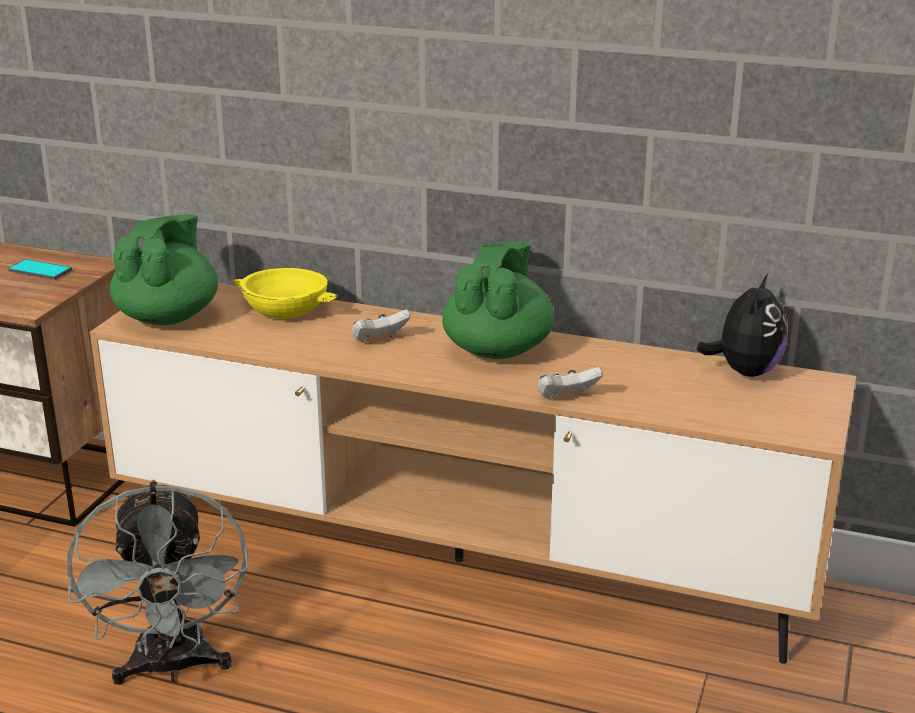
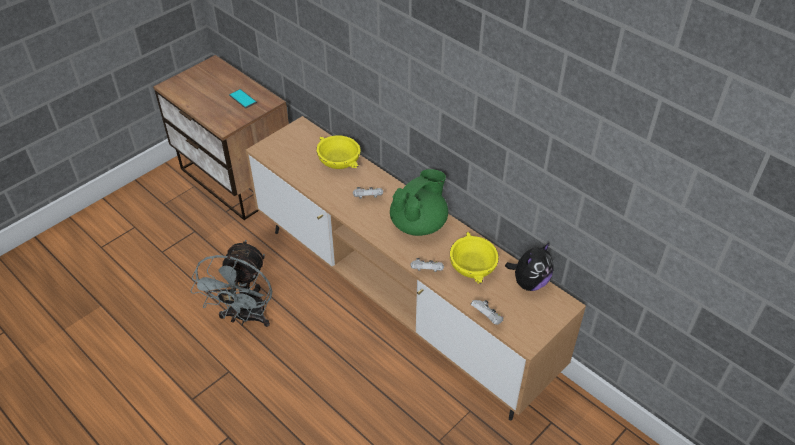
camera: 25 degrees right, 20 degrees up
green teapot [110,215,218,325] -> none
none -> yellow bowl [450,232,499,284]
none -> white game controller [471,300,503,325]

